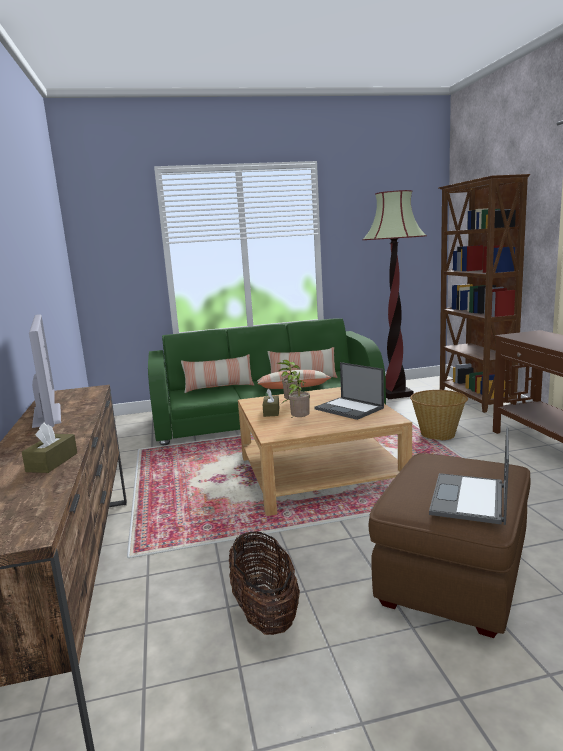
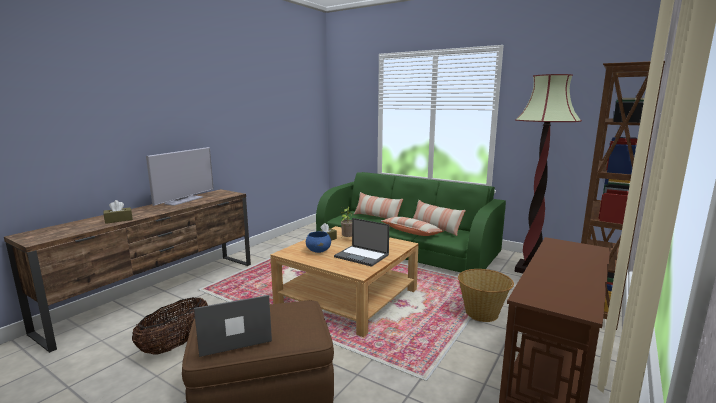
camera: 45 degrees right, 0 degrees up
potted plant [288,372,310,417] -> blue bowl [306,231,331,253]
laptop [315,362,384,420] -> laptop turned 60 degrees counterclockwise [334,218,389,267]

